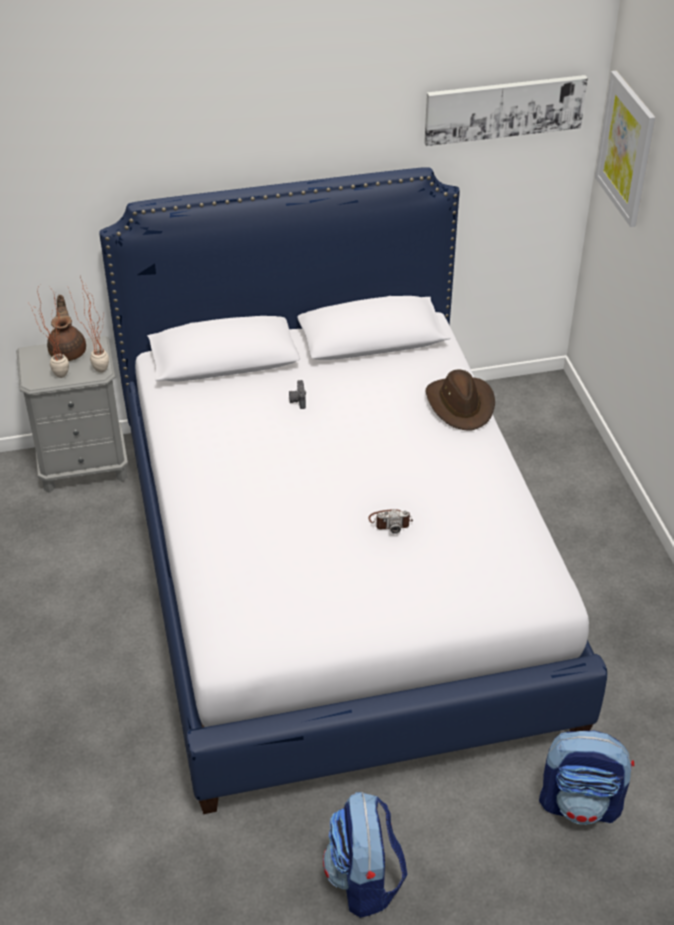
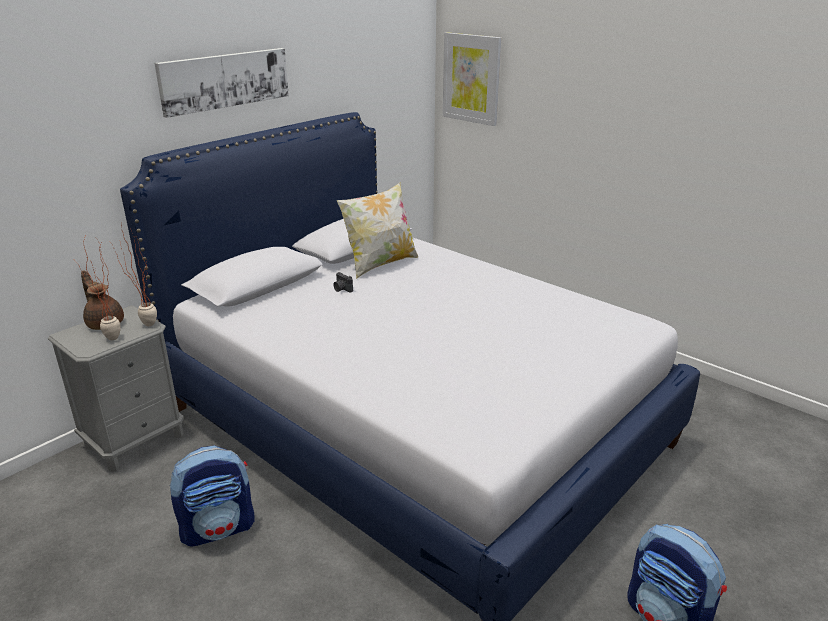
camera: 35 degrees left, 15 degrees down
camera [368,509,413,534] -> none
picture [424,75,588,146] -> picture moved to [155,48,289,118]
brown hat [426,370,495,431] -> none
backpack [539,731,634,825] -> backpack moved to [170,446,255,547]
none -> pillow [337,182,418,279]

